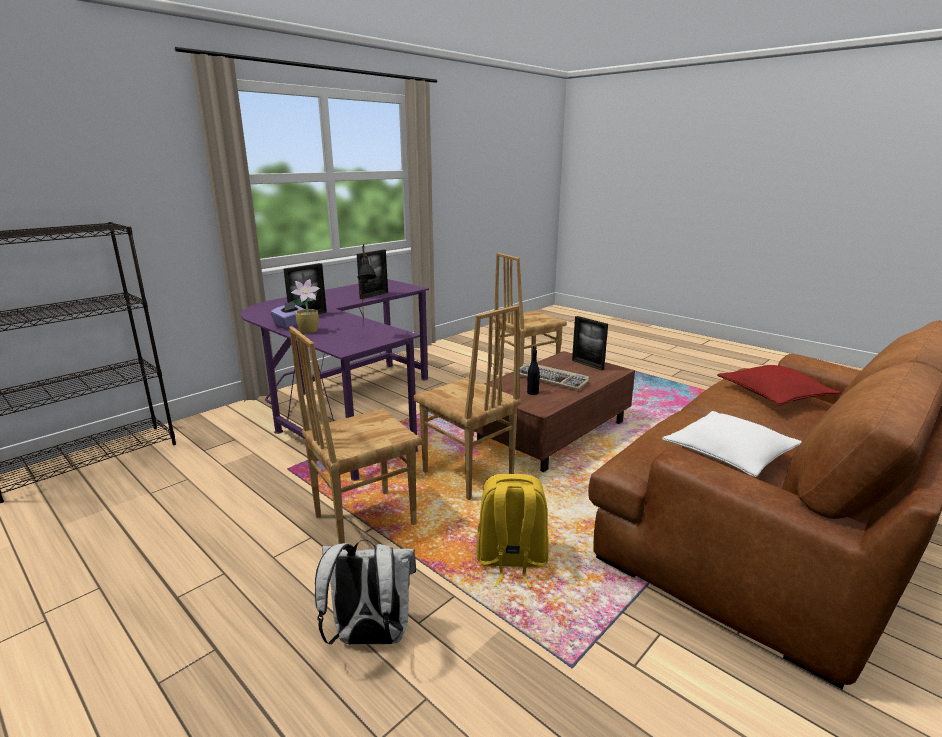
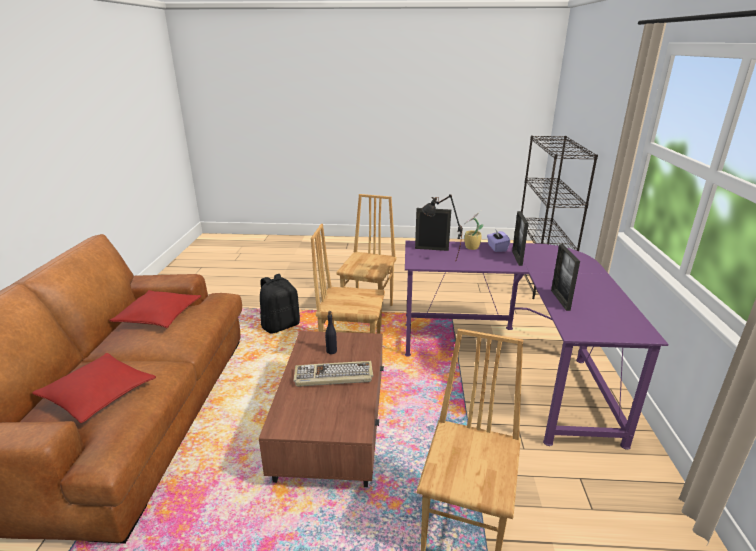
camera: 140 degrees right, 5 degrees up
white backpack [315,539,416,645] -> none
yellow backpack [476,474,549,588] -> black backpack [260,274,300,334]
picture frame [572,316,608,370] -> picture frame moved to [415,208,451,251]
white pillow [662,411,802,477] -> red pillow [109,290,201,328]

